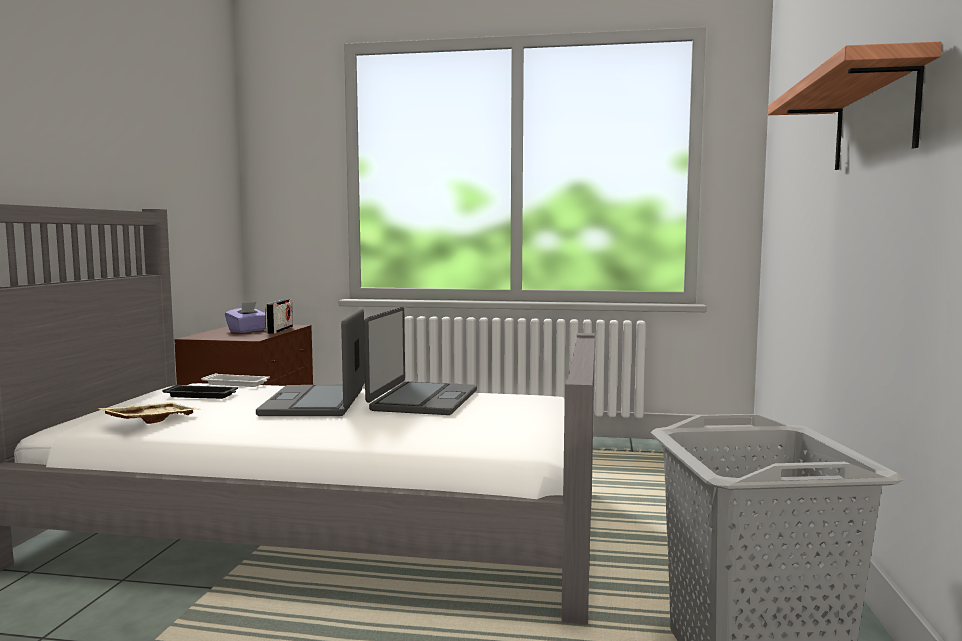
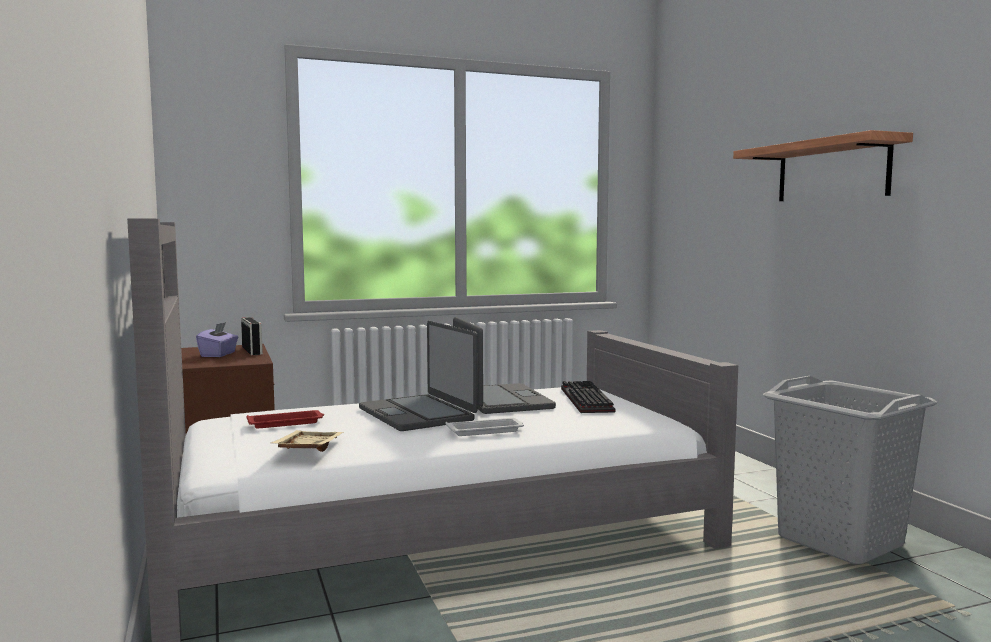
camera: 30 degrees left, 0 degrees up
black tray [162,384,238,399] -> red tray [246,410,324,429]
white tray [201,373,270,387] -> white tray moved to [446,418,524,436]
none -> keyboard [561,381,615,413]

